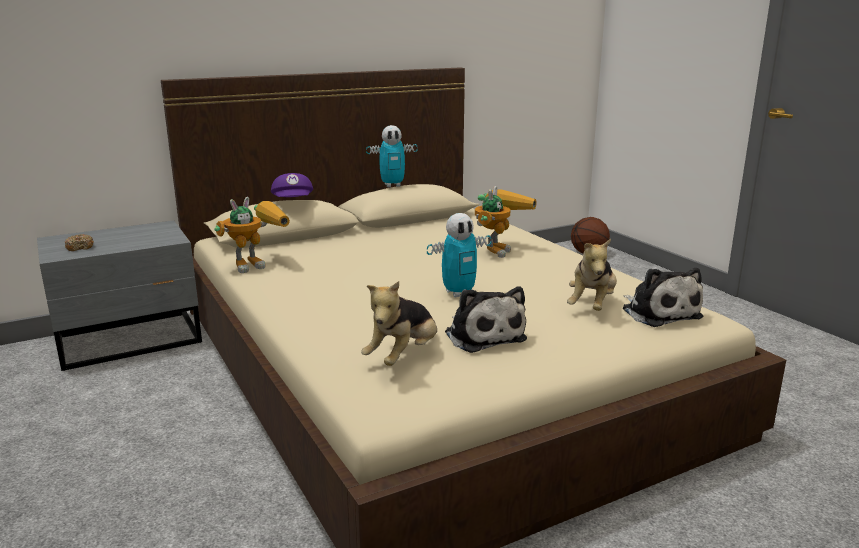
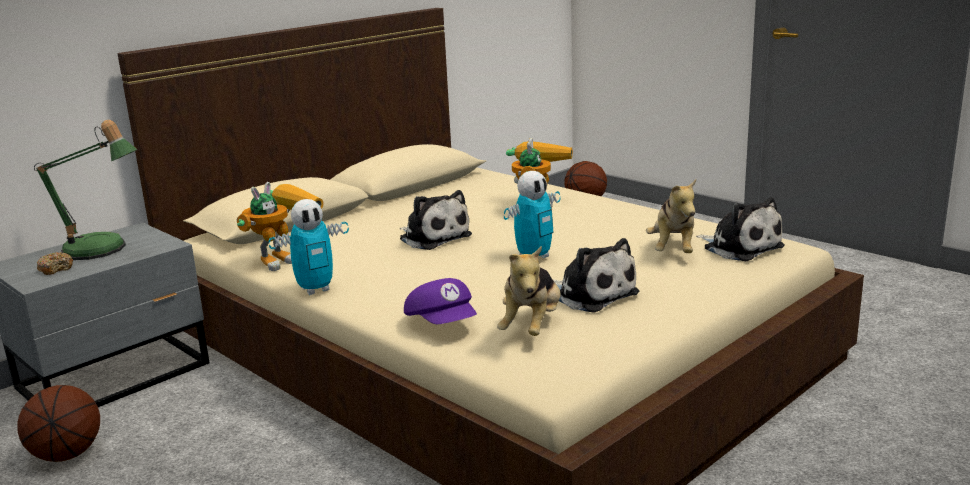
camera: 15 degrees left, 0 degrees up
purple cap [271,173,313,197] -> purple cap moved to [404,278,477,324]
toy robot [366,125,418,187] -> toy robot moved to [269,199,349,295]
none -> basketball [17,385,100,462]
none -> table lamp [34,120,138,260]
none -> plush toy [400,190,472,250]

